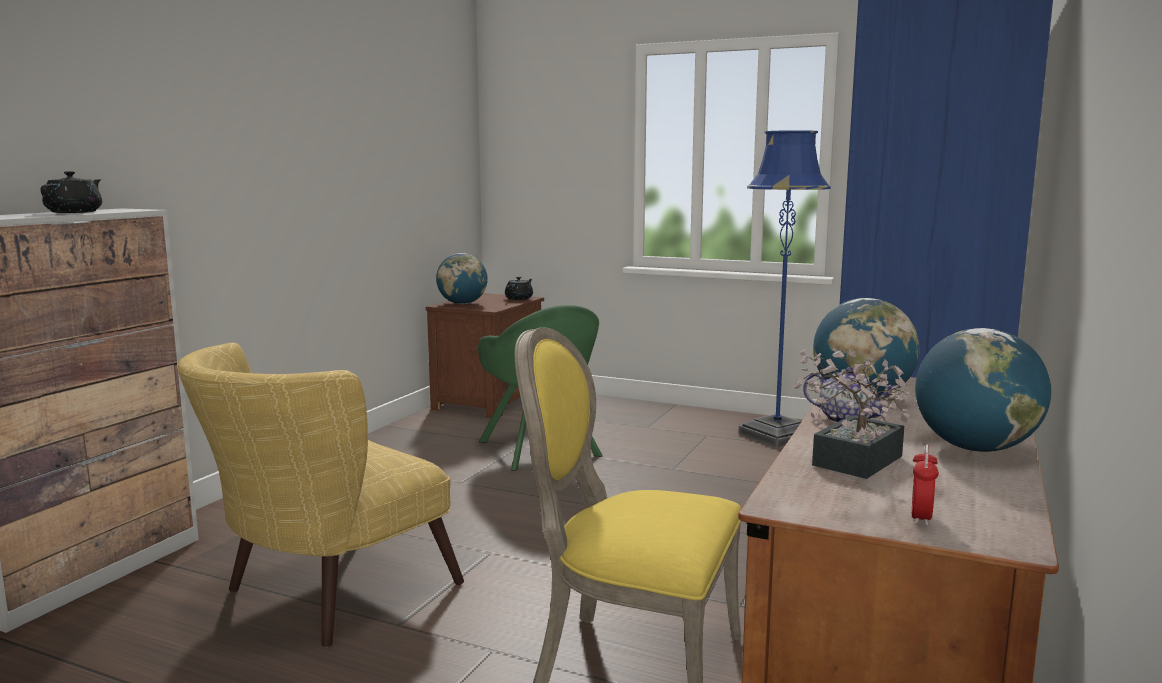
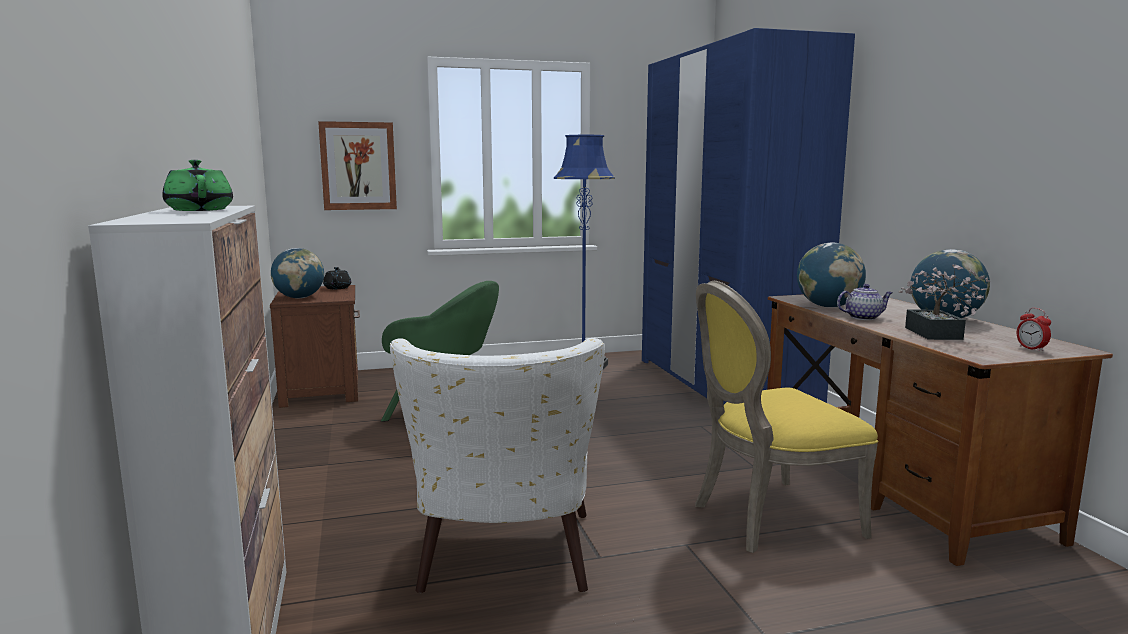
camera: 40 degrees left, 0 degrees up
black teapot [41,171,102,213] -> green teapot [162,160,233,211]
yellow armchair [177,343,464,647] -> white armchair [390,338,605,593]
none -> picture [318,121,397,210]

